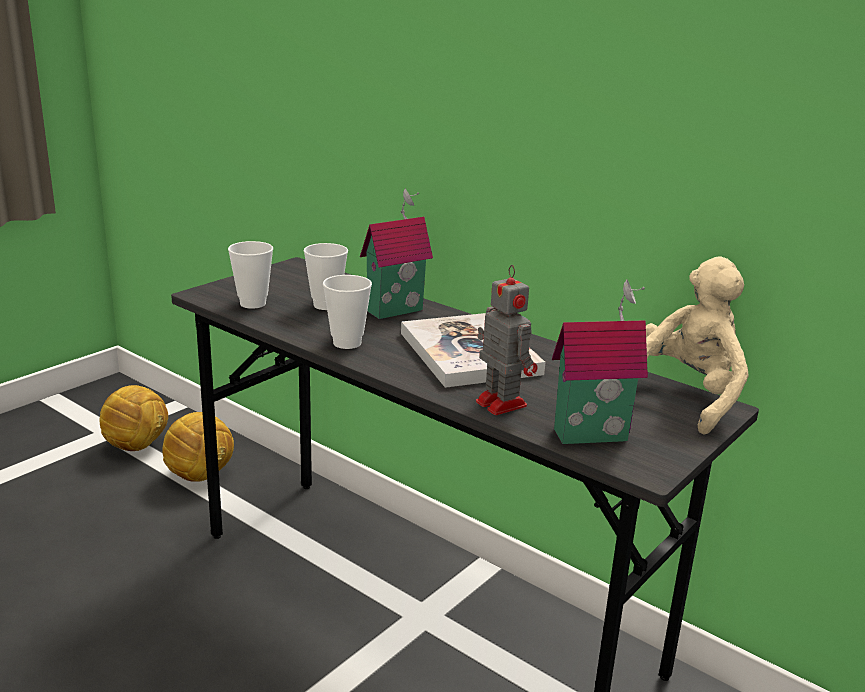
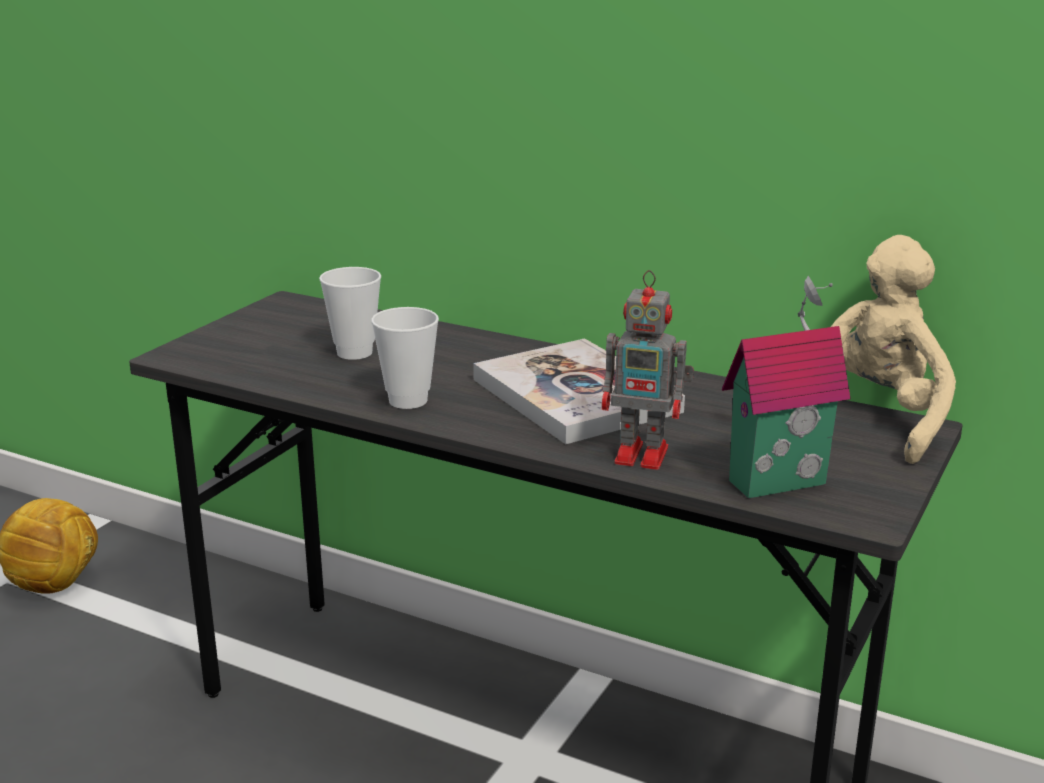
camera: 10 degrees left, 0 degrees up
football [163,412,234,482] -> none
cup [228,241,273,309] -> none
toy house [360,189,433,319] -> none
toy robot [476,265,537,415] -> toy robot turned 150 degrees clockwise [602,270,694,470]

